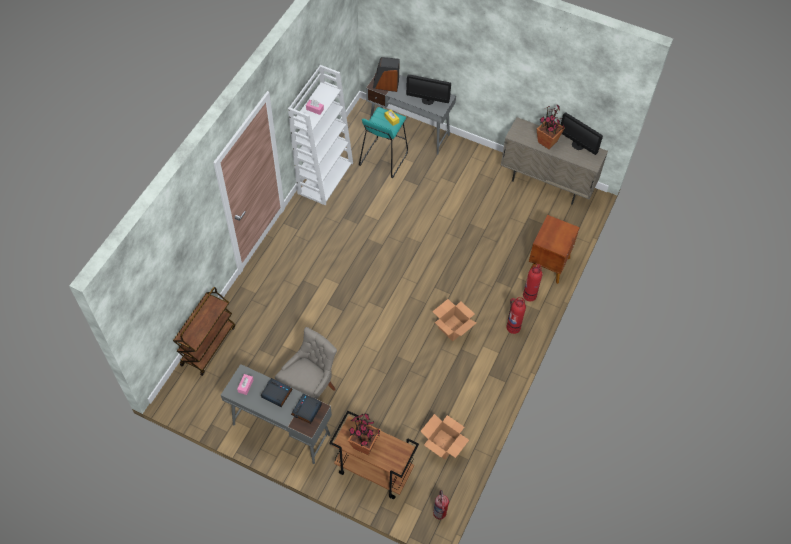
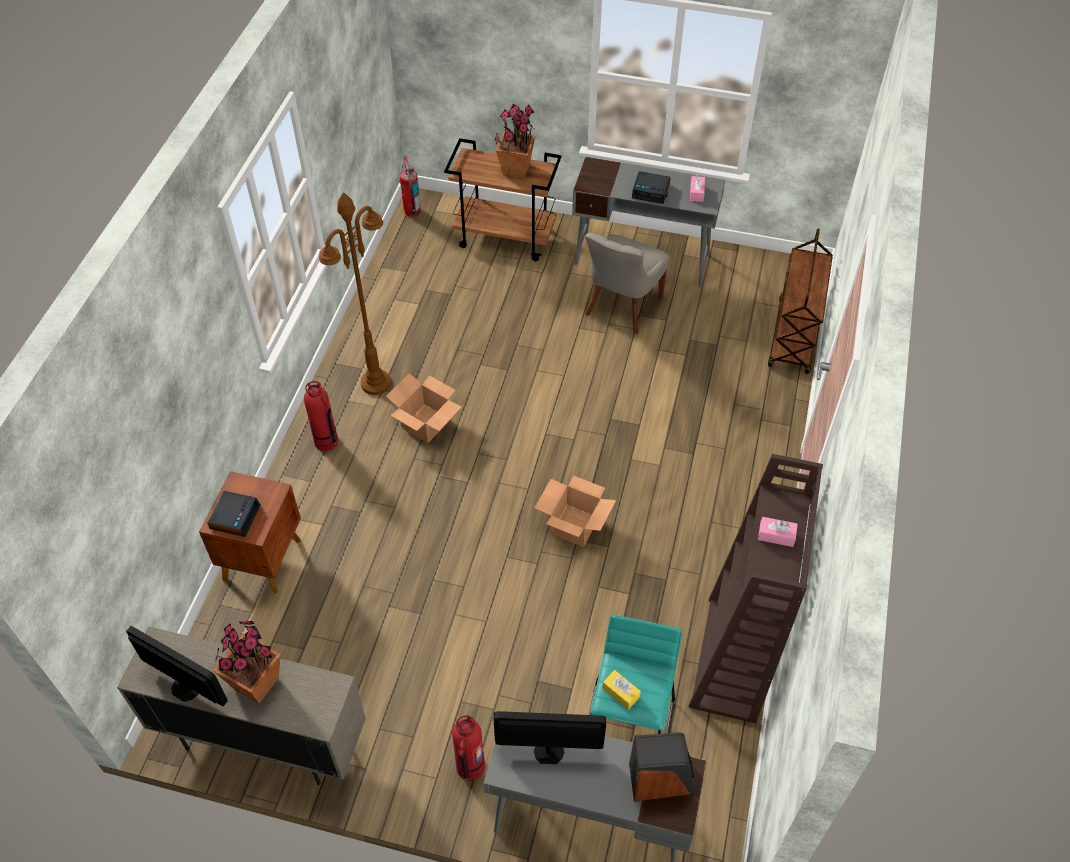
camera: 170 degrees right, 5 degrees down
white bookcase [288,65,353,205] -> brown bookcase [688,454,823,724]
alarm clock [291,394,322,424] -> alarm clock moved to [207,491,261,537]
cardboard box [420,414,469,459] -> cardboard box moved to [535,476,616,547]
fire extinguisher [523,264,542,301] -> fire extinguisher moved to [452,715,485,781]
none -> brown floor lamp [319,192,391,395]

